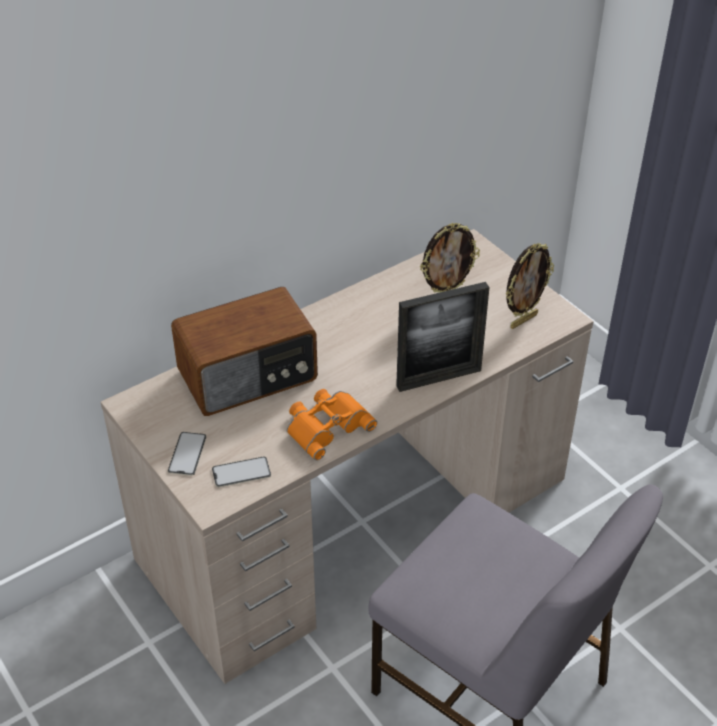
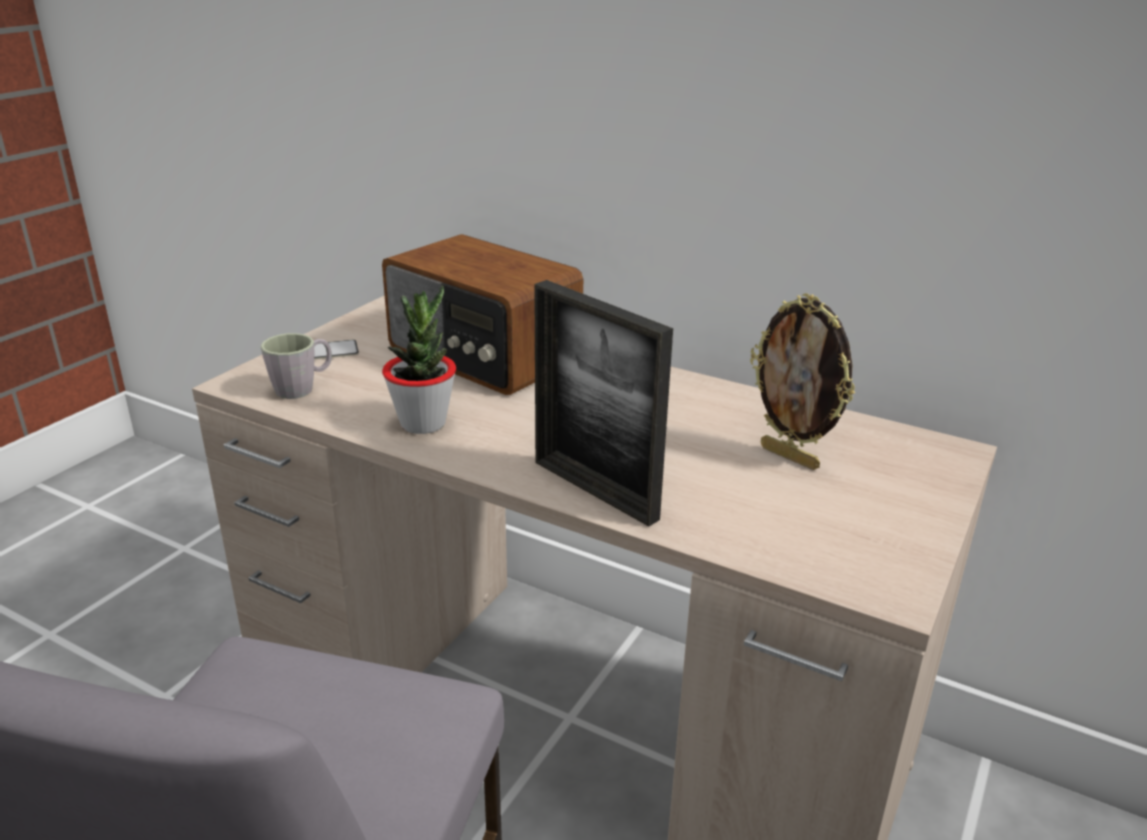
camera: 65 degrees right, 15 degrees down
phone [212,456,271,487] -> grey mug [261,333,332,399]
orange binoculars [287,389,377,460] -> potted plant [382,286,456,434]
picture frame [506,243,554,329] -> none

